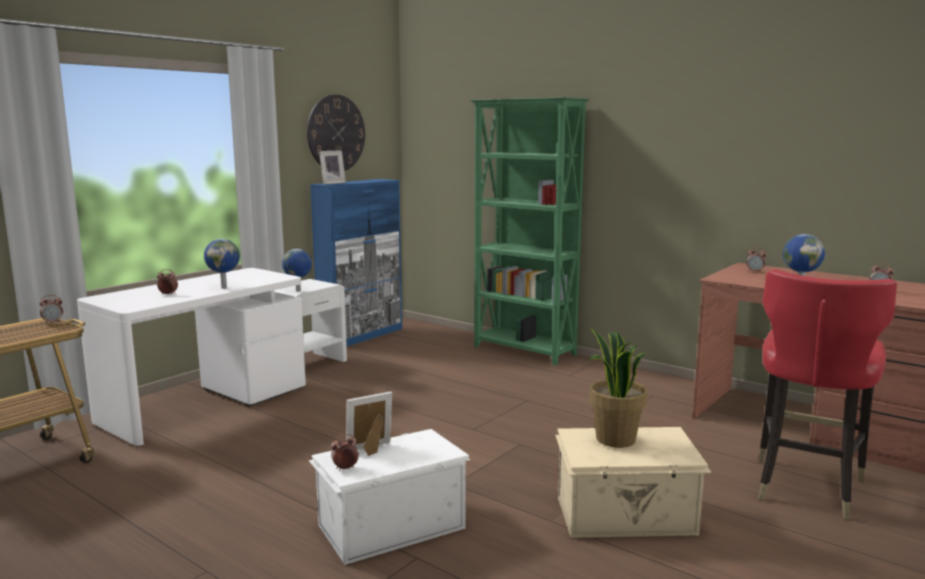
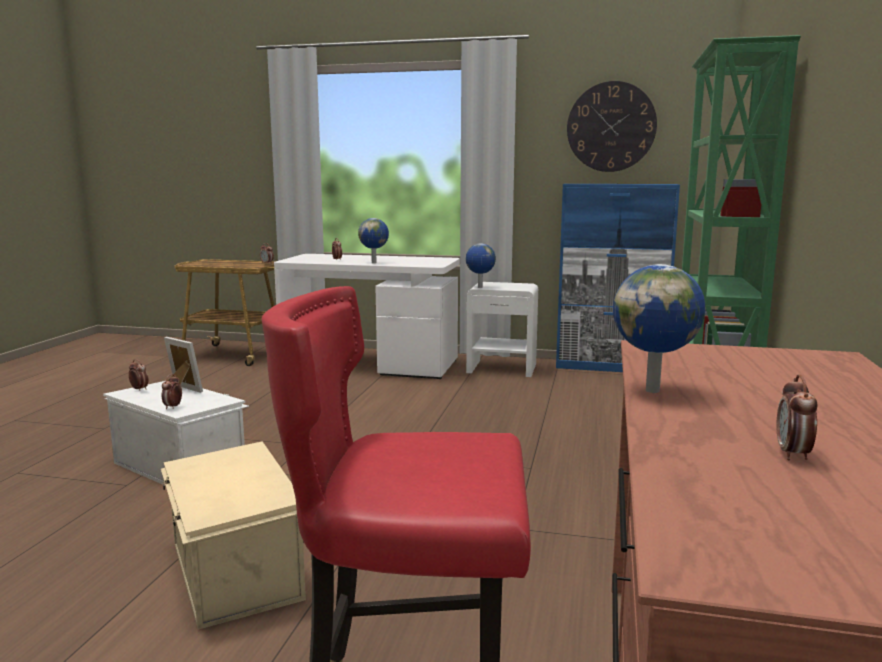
camera: 65 degrees right, 0 degrees up
picture frame [319,150,346,185] -> none
potted plant [589,328,647,448] -> none
alarm clock [746,247,767,273] -> alarm clock moved to [162,374,182,409]

